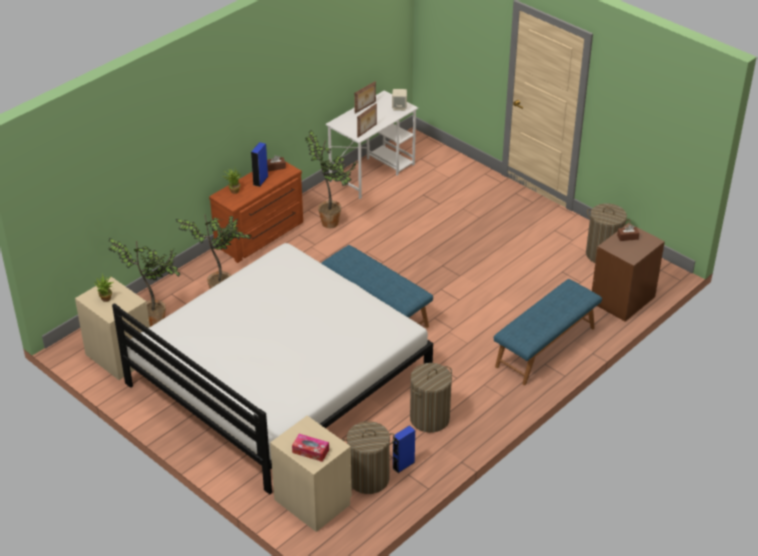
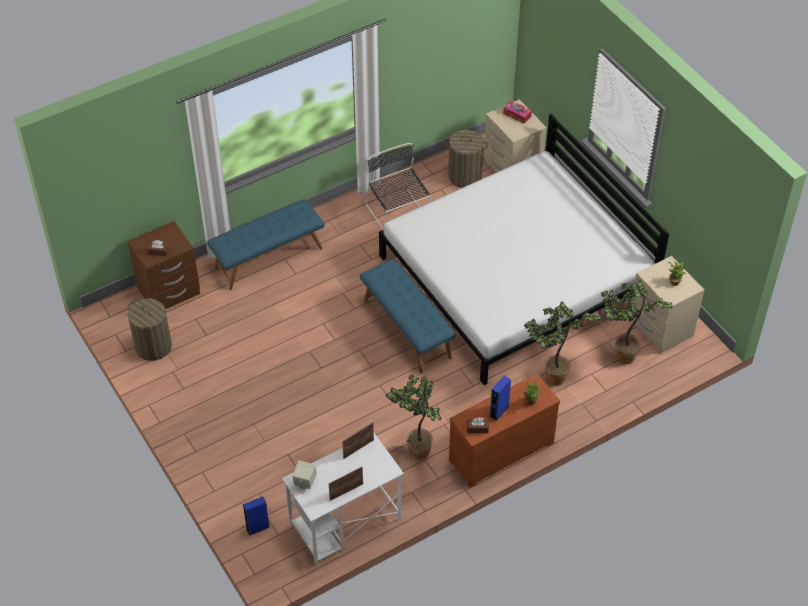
camera: 165 degrees left, 10 degrees up
blue speaker [392,425,415,473] -> blue speaker moved to [243,496,270,536]
laundry basket [410,363,452,433] -> black chair [366,143,431,230]

